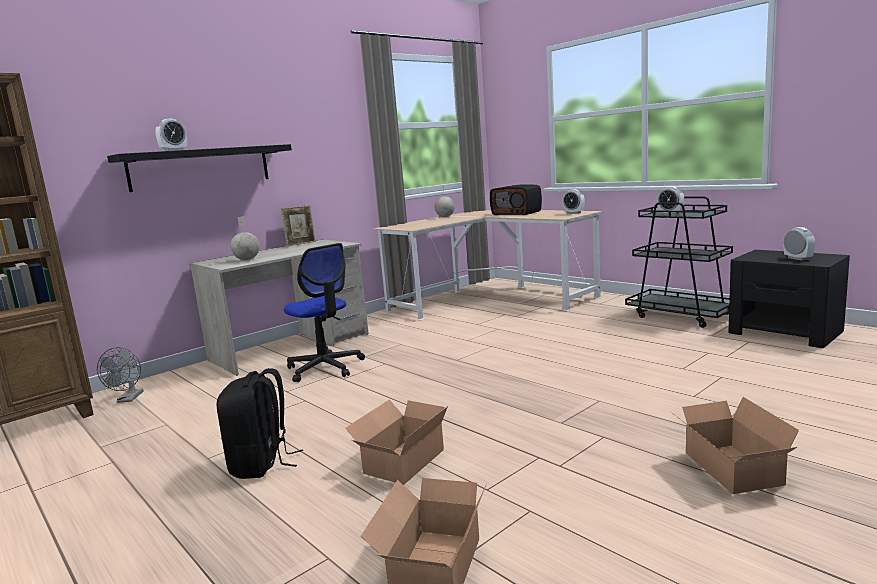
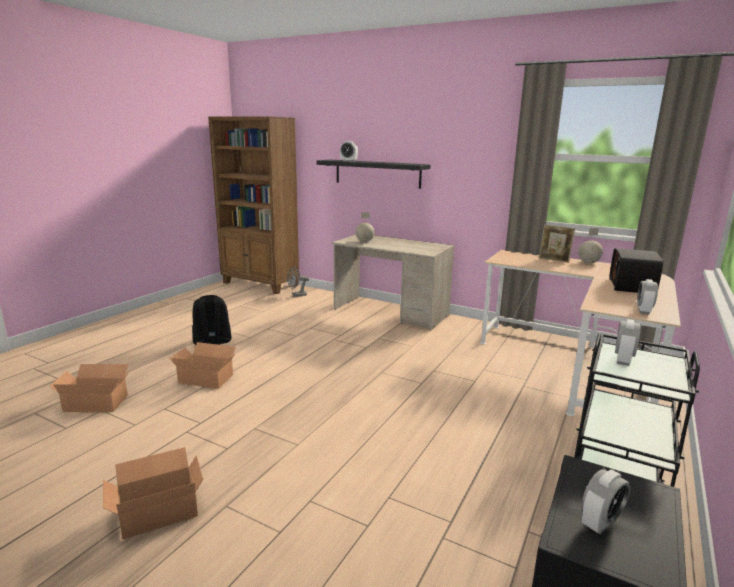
camera: 70 degrees right, 5 degrees up
picture frame [281,205,316,246] -> picture frame moved to [539,224,575,263]
office chair [284,243,365,382] -> none

